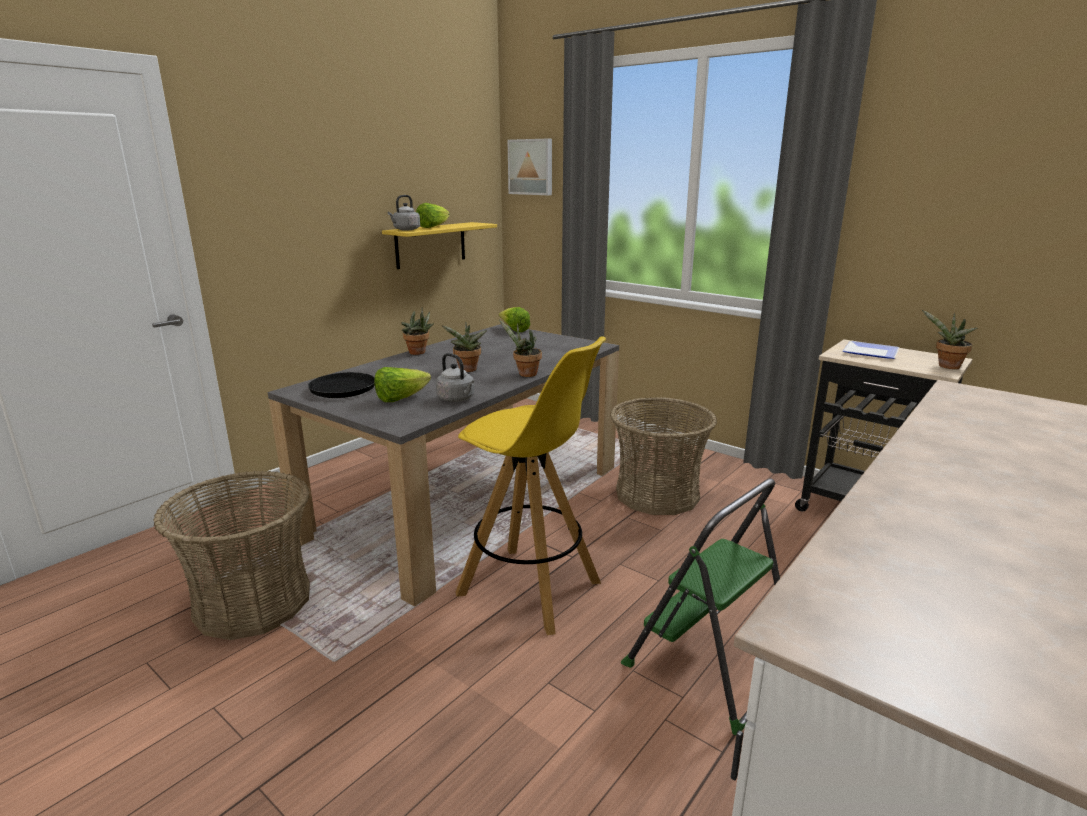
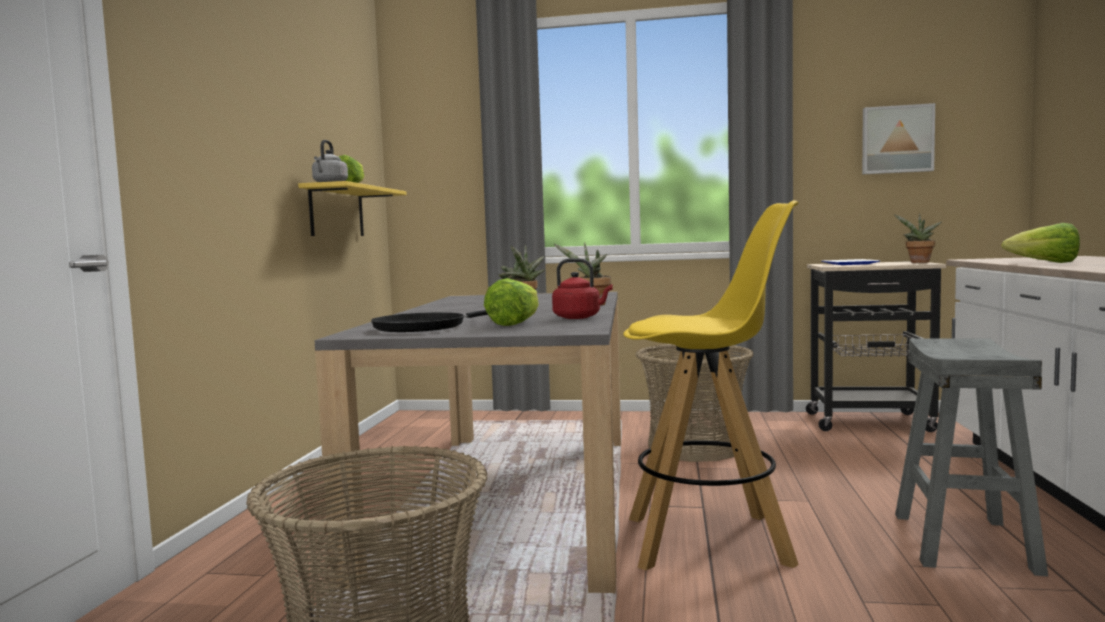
camera: 30 degrees left, 15 degrees down
potted plant [401,307,434,355] -> none
grey kettle [436,353,474,402] -> red kettle [552,258,612,319]
lettuce [499,307,530,332] -> lettuce moved to [1001,223,1080,263]
picture [508,139,552,195] -> picture moved to [862,103,935,174]
green step ladder [621,478,780,735] -> grey stool [895,338,1048,576]

